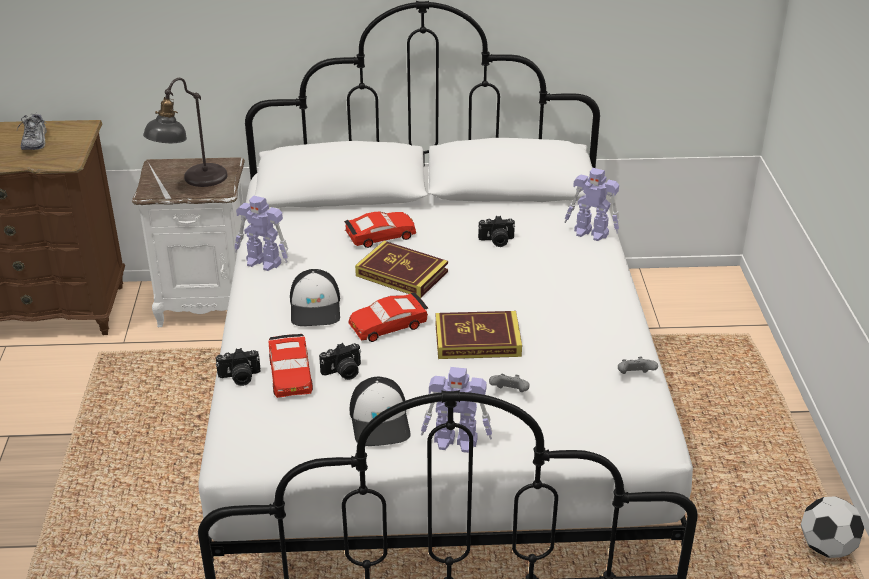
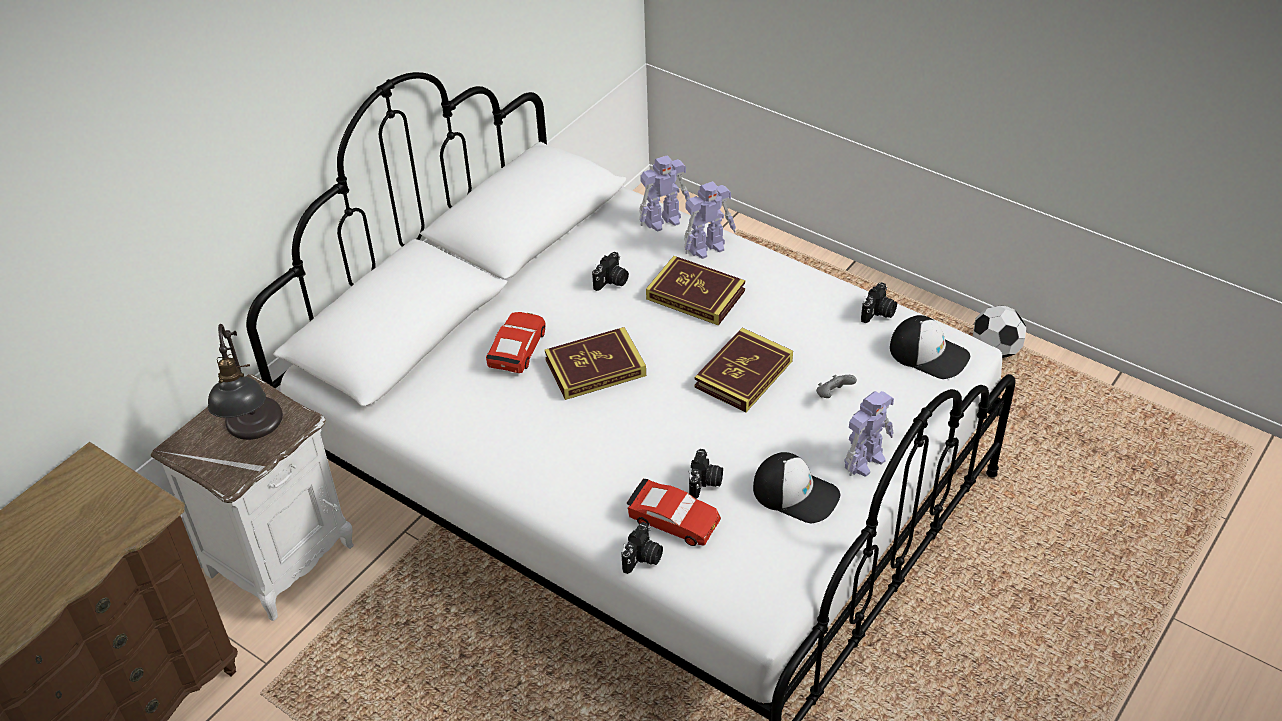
camera: 50 degrees left, 10 degrees up
shoe [17,114,47,150] -> none
toy robot [234,196,288,271] -> toy robot moved to [684,181,736,259]
cap [290,269,340,326] -> cap moved to [890,315,970,379]
red toy car [349,292,428,342] -> none
grey game controller [618,357,658,374] -> camera [861,282,897,323]
none -> book [646,256,745,326]

